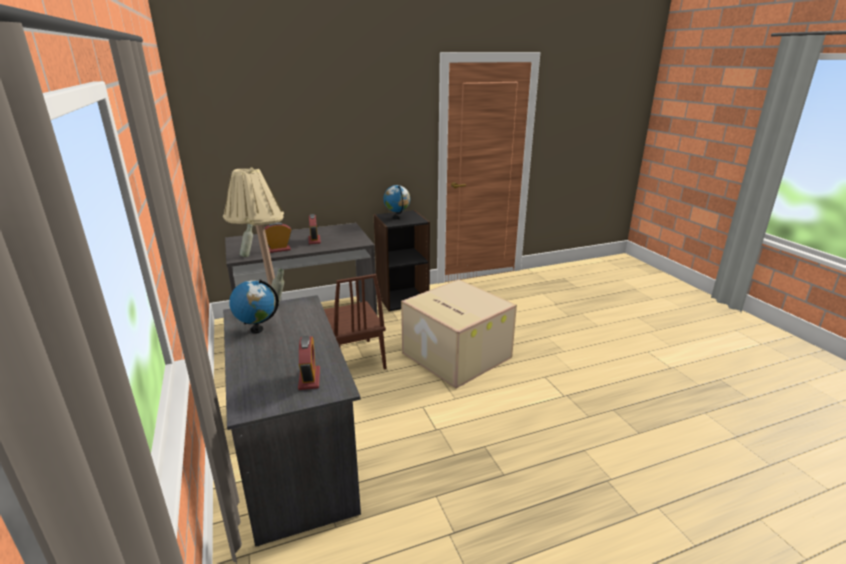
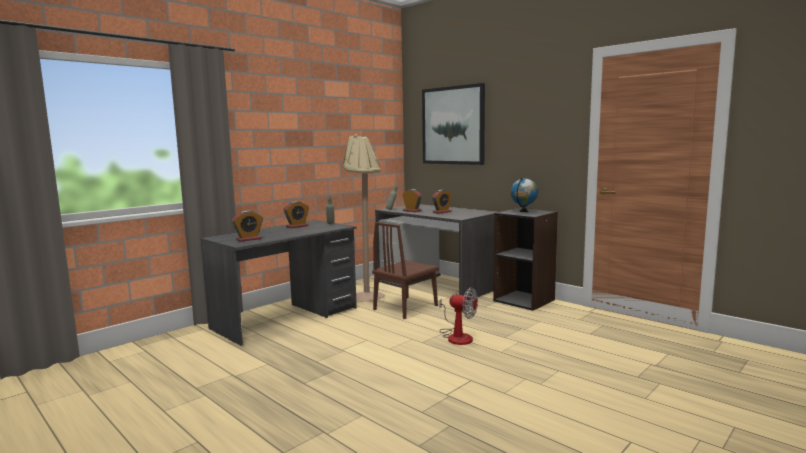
camera: 65 degrees right, 15 degrees down
globe [229,279,279,334] -> alarm clock [283,201,309,228]
cardboard box [401,279,517,389] -> fan [440,287,478,345]
none -> picture [422,83,485,165]

